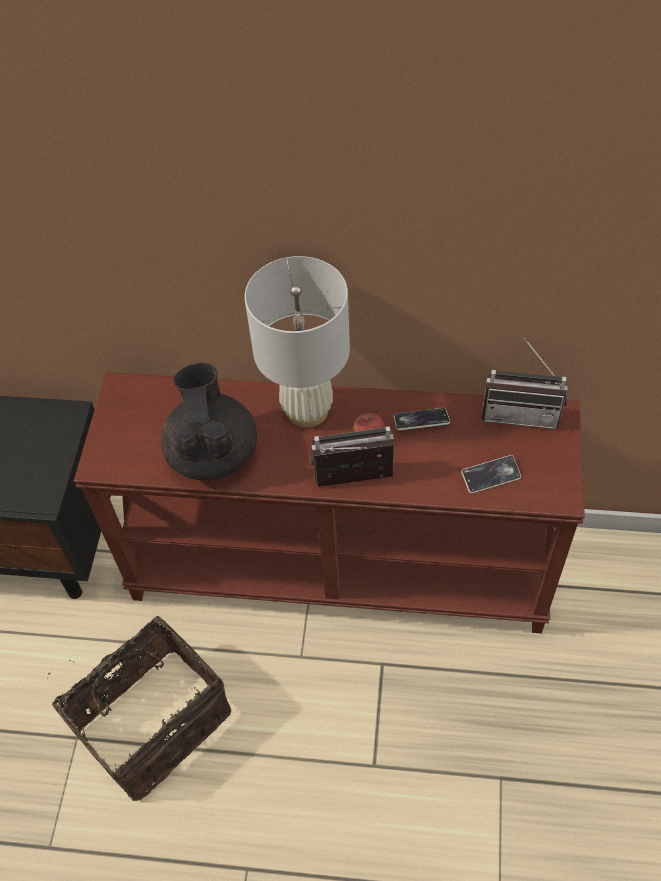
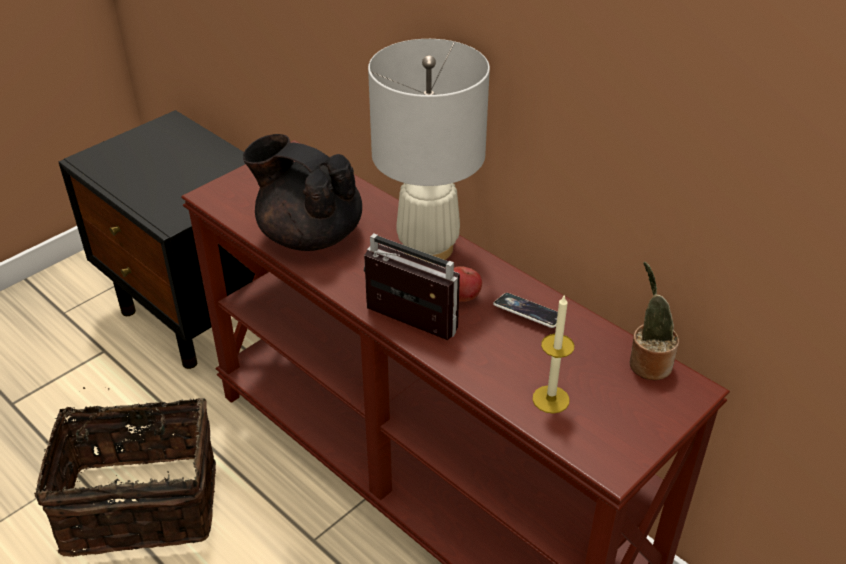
camera: 35 degrees right, 15 degrees down
black teapot [161,363,257,480] -> black teapot turned 90 degrees counterclockwise [243,134,362,251]
phone [461,455,521,494] -> candle [533,294,574,414]
radio [482,337,568,429] -> potted plant [630,262,679,380]

